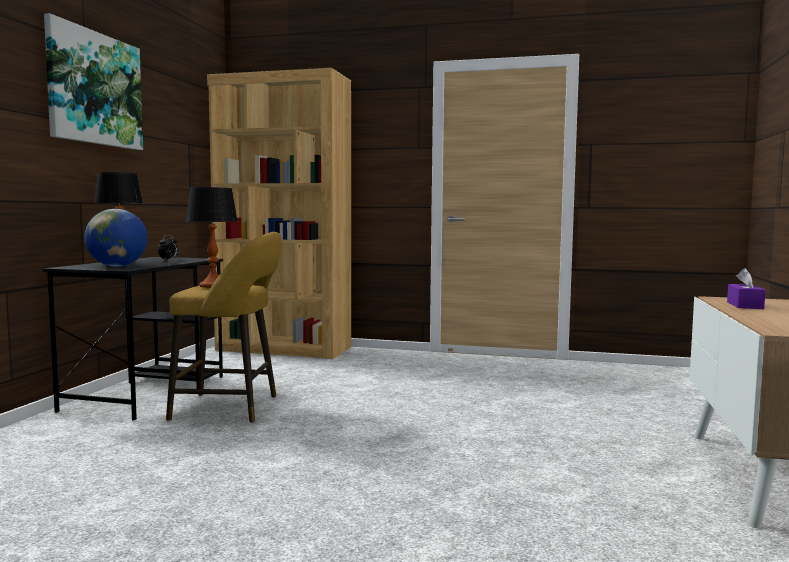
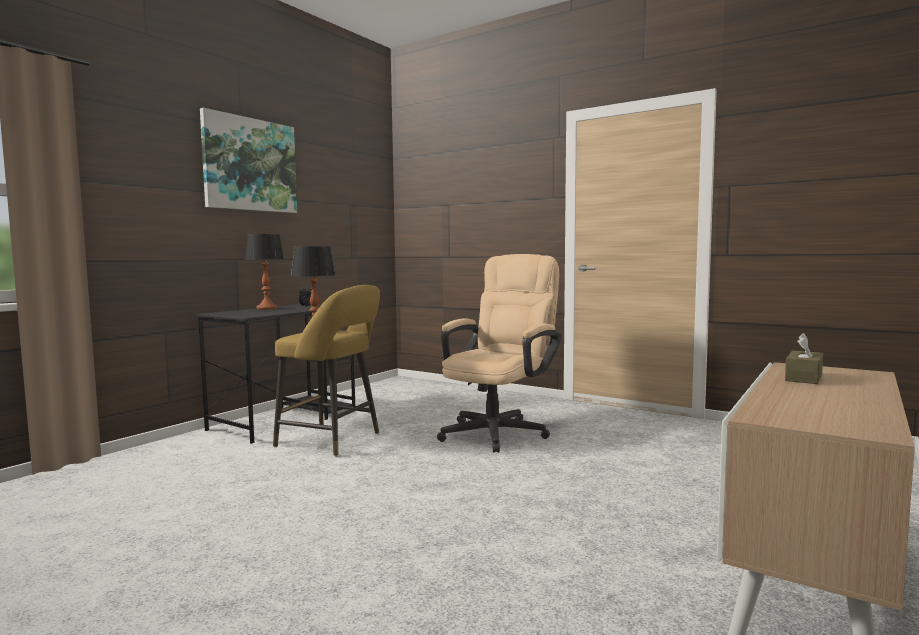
camera: 20 degrees right, 0 degrees up
globe [84,209,148,267] -> none
brown bookcase [207,68,351,359] -> none
purple tissue box [727,268,766,309] -> brown tissue box [785,333,823,384]
none -> beige office chair [437,254,561,453]

